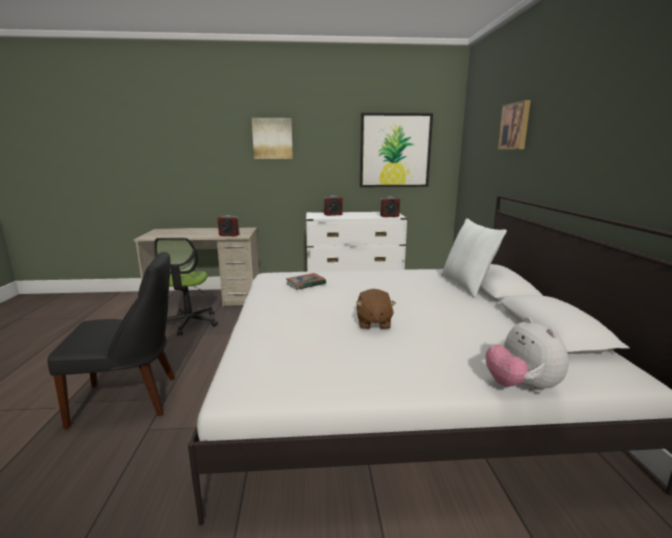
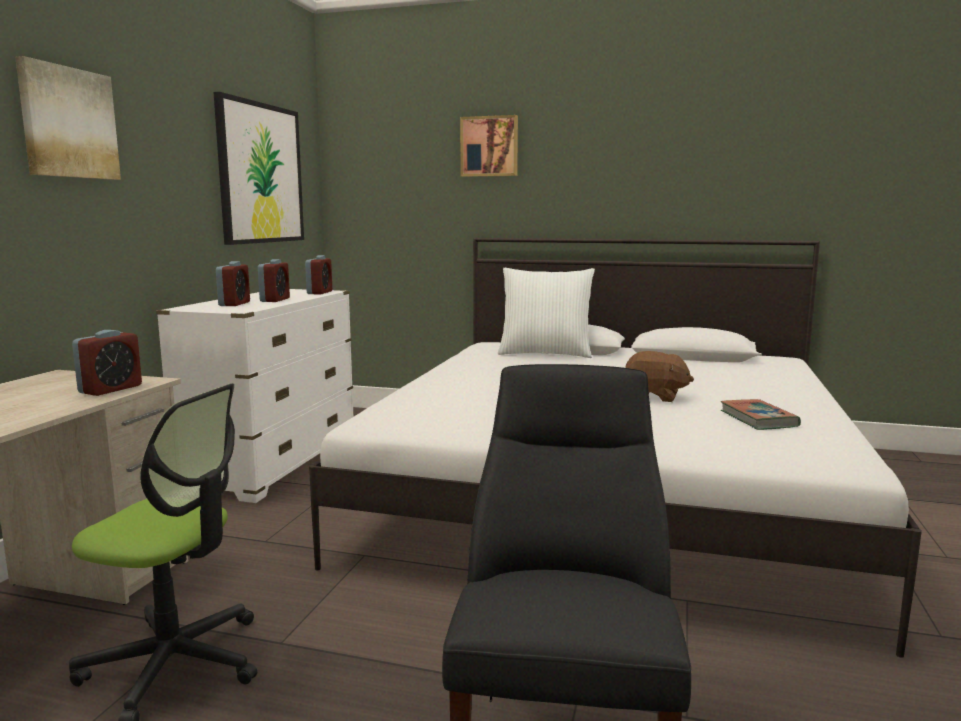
camera: 70 degrees left, 5 degrees down
book [286,273,326,290] -> book moved to [721,399,801,430]
plush toy [486,317,569,393] -> none
none -> alarm clock [258,259,290,302]

